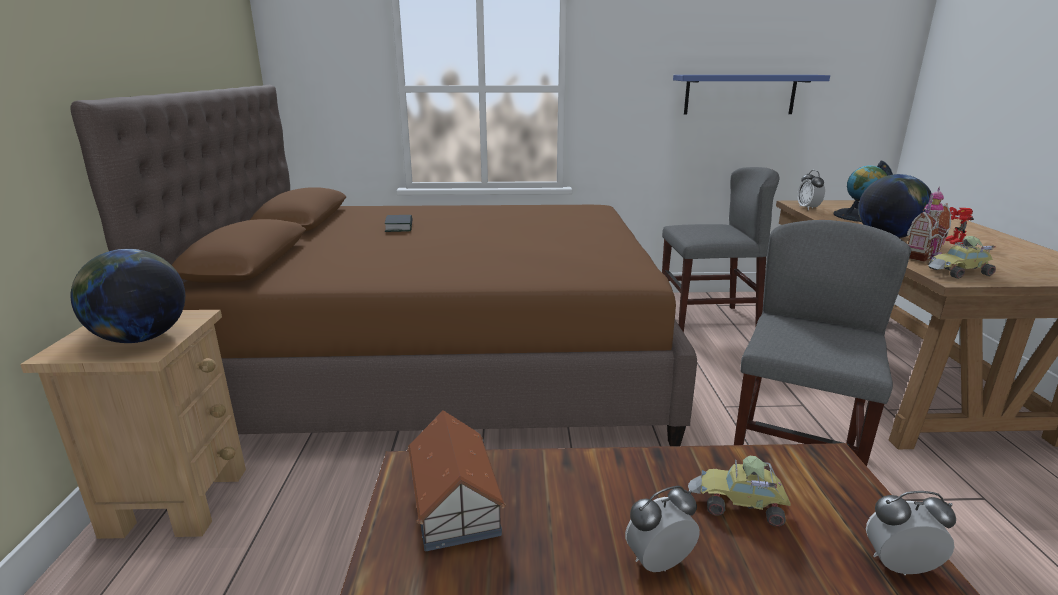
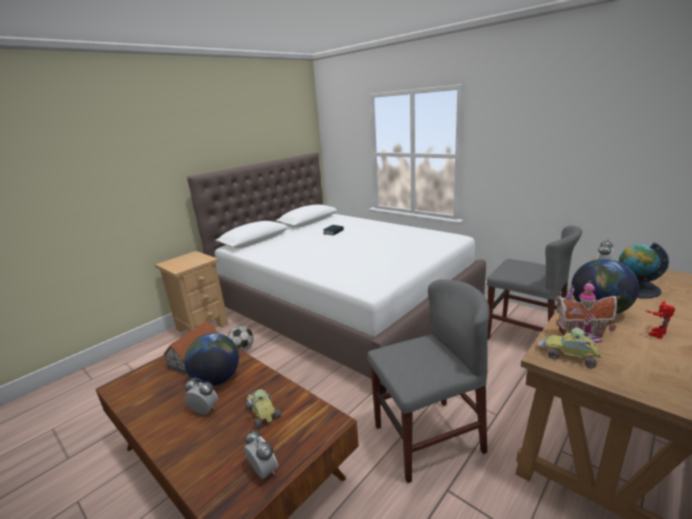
camera: 45 degrees right, 0 degrees up
brown bed [70,85,697,446] -> white bed [187,152,486,395]
globe [70,249,185,343] -> globe moved to [184,333,239,386]
blue shelf [673,75,830,115] -> none
none -> football [228,325,253,351]

